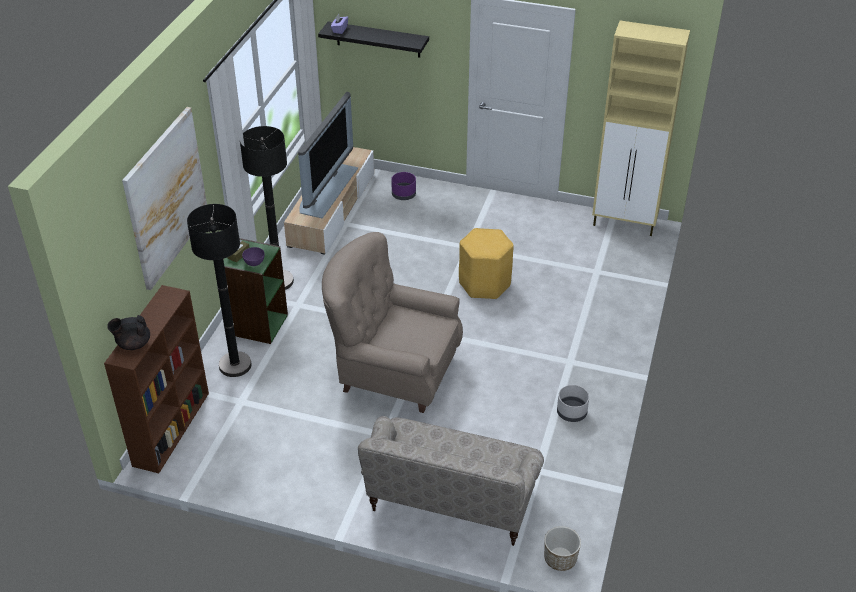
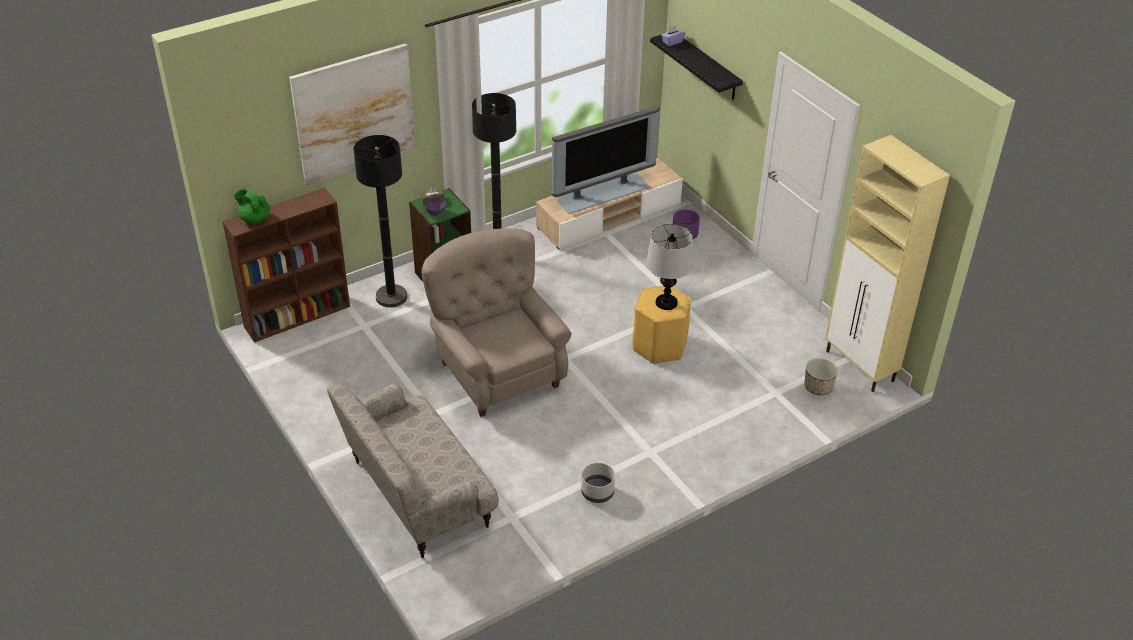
camera: 40 degrees right, 0 degrees up
black teapot [107,315,150,350] -> green teapot [234,189,270,223]
planter [544,526,581,571] -> planter moved to [804,358,838,395]
none -> table lamp [646,224,694,310]

